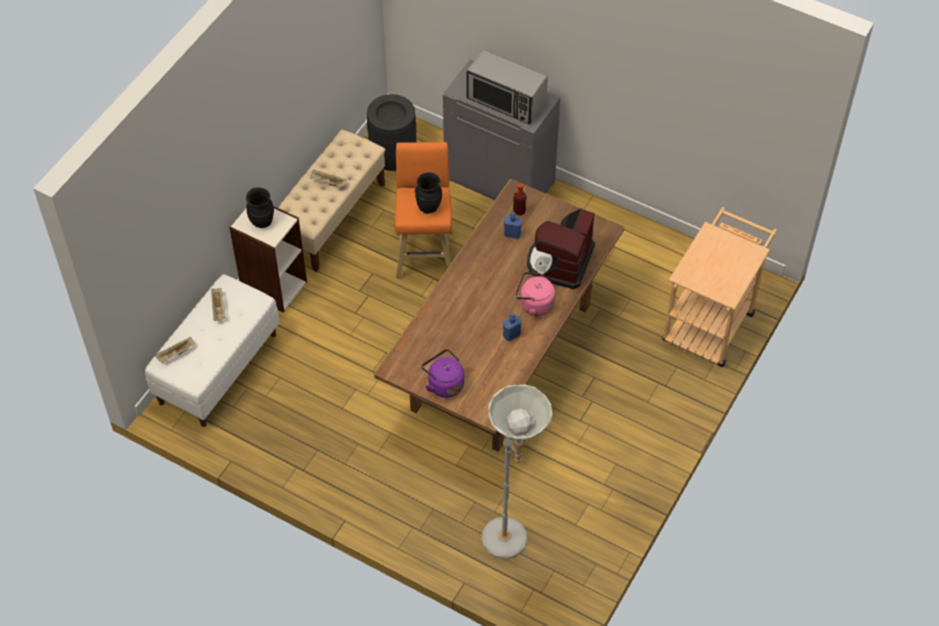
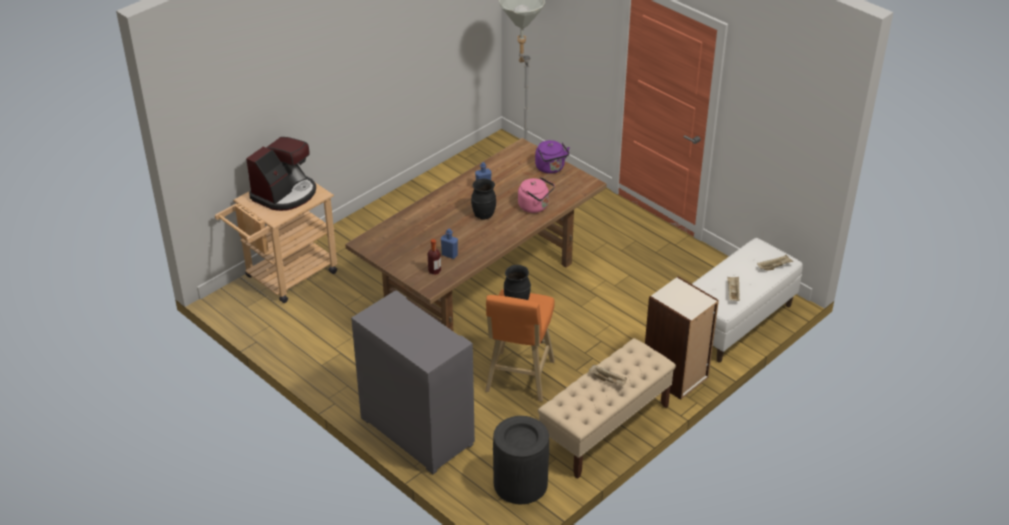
camera: 165 degrees left, 15 degrees down
black vase [246,187,274,228] -> black vase moved to [471,179,496,220]
microwave [467,50,548,125] -> none
pink kettle [515,272,555,316] -> pink kettle moved to [518,177,555,213]
coffee machine [527,208,595,289] -> coffee machine moved to [246,137,316,211]

